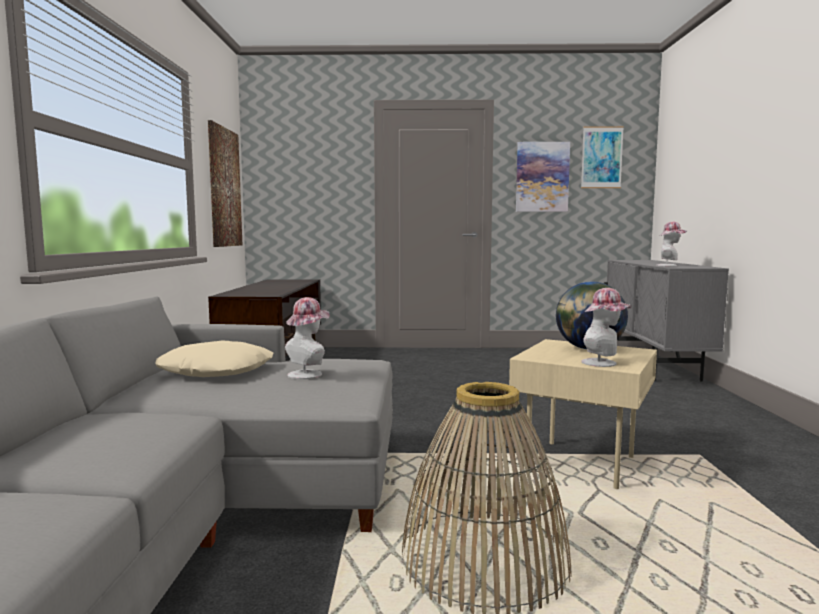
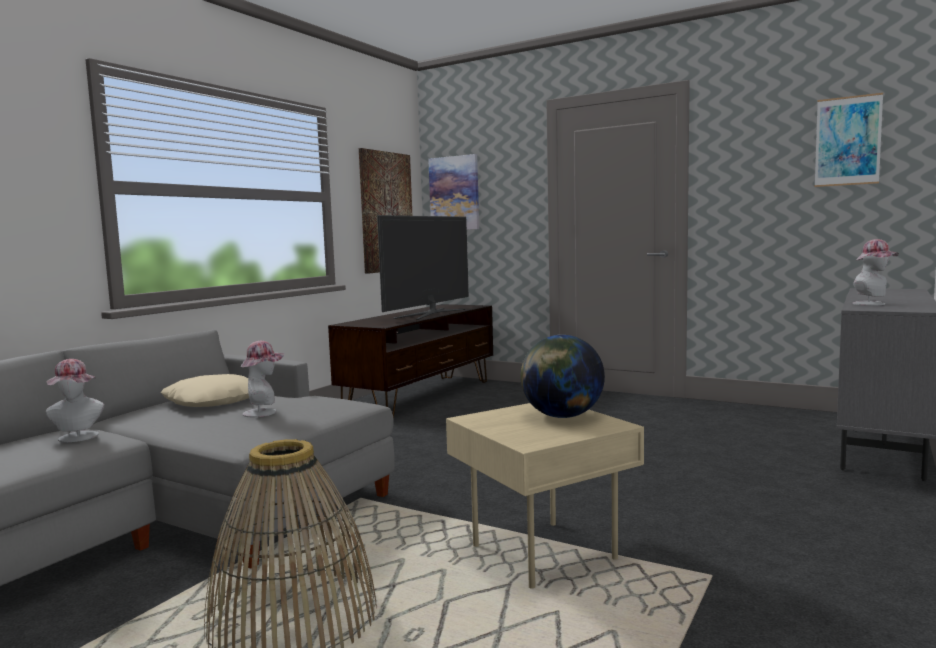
camera: 30 degrees right, 0 degrees up
picture [516,142,570,212] -> picture moved to [428,154,479,230]
hat [581,288,632,367] -> hat moved to [46,359,104,442]
none -> television [377,215,469,320]

